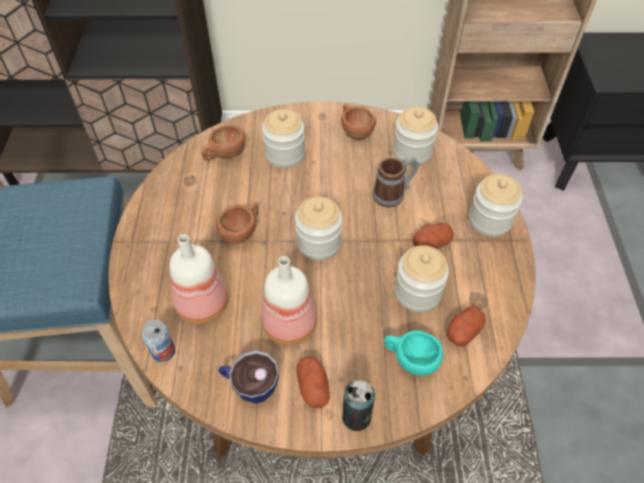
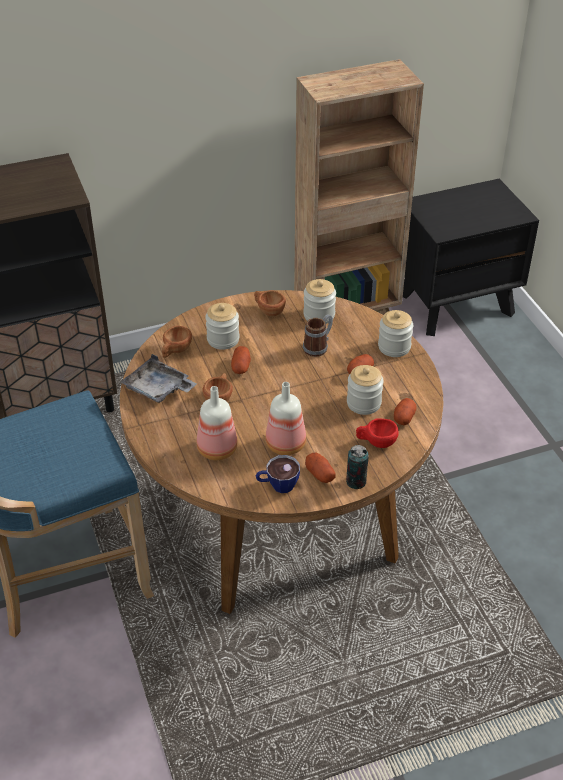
camera: 20 degrees left, 10 degrees down
can [142,320,175,362] -> none
jar [295,196,342,260] -> none
turquoise cup [384,330,443,376] -> red cup [356,418,398,448]
none -> grey tray [121,354,196,403]
none -> potato [231,346,251,374]

